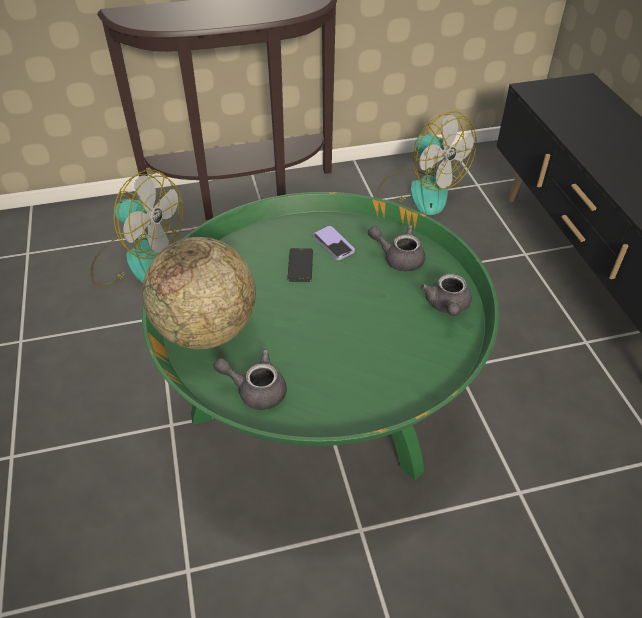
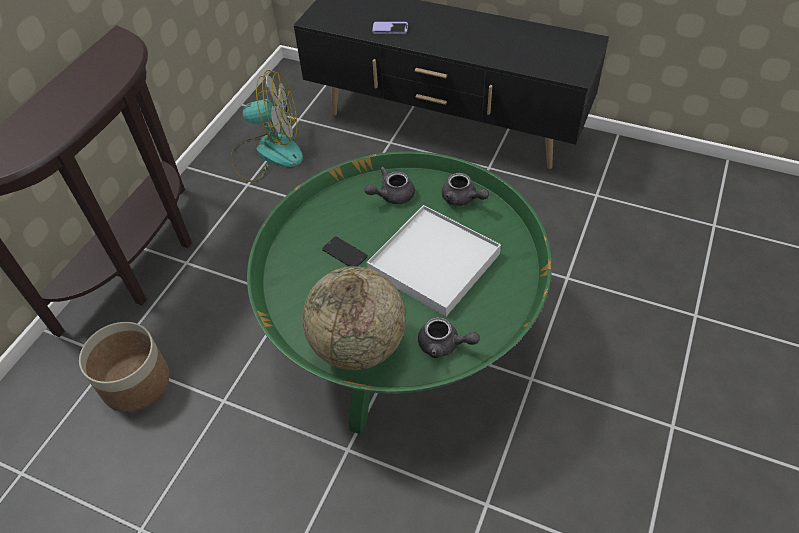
camera: 50 degrees left, 5 degrees up
fan [90,170,183,287] -> planter [79,322,170,412]
grey teapot [214,350,287,410] -> grey teapot turned 120 degrees counterclockwise [418,317,480,358]
phone [313,226,355,260] -> phone moved to [372,22,408,34]
none -> white tray [367,205,501,317]

